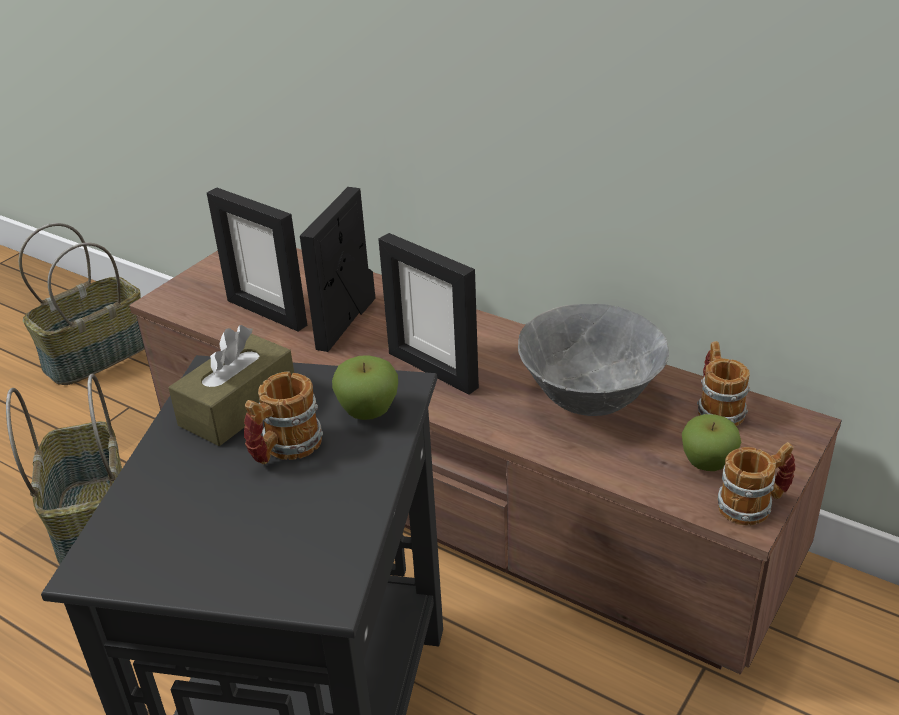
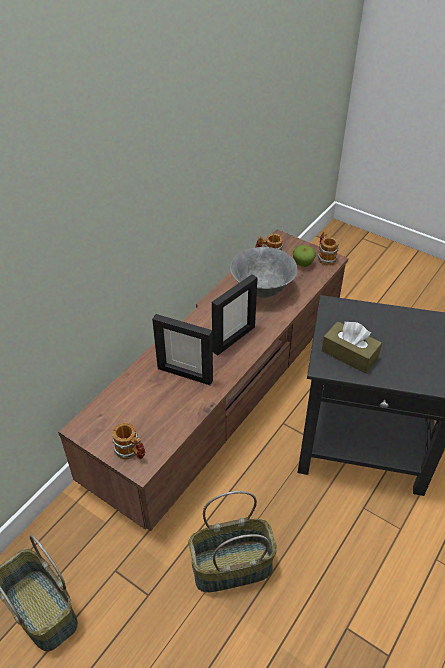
camera: 90 degrees left, 10 degrees up
picture frame [207,187,307,332] -> none
mug [244,372,323,465] -> mug moved to [112,423,145,460]
apple [332,355,398,420] -> none

